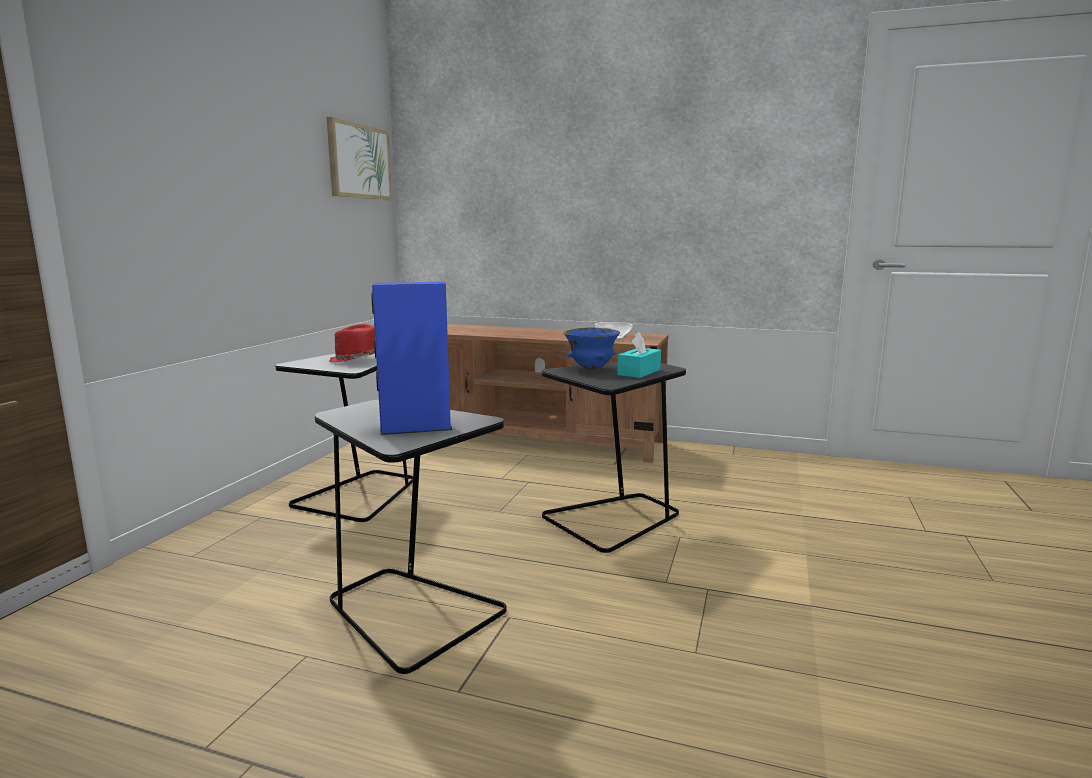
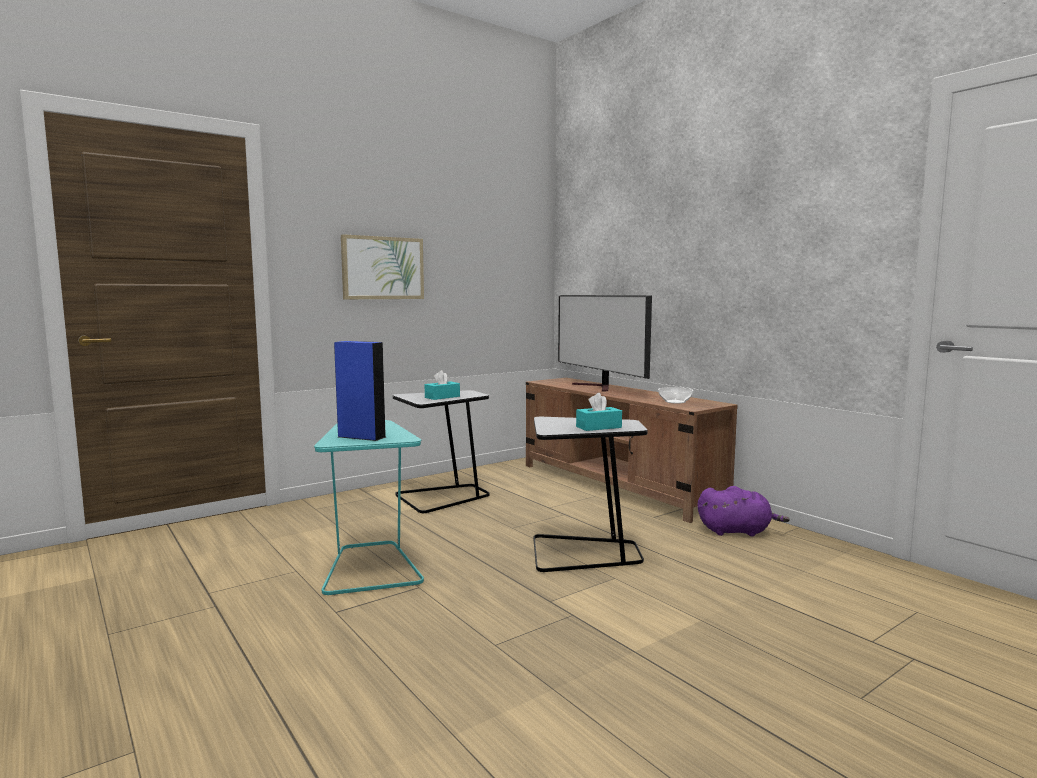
camera: 35 degrees right, 5 degrees down
black side table [314,400,507,674] -> turquoise side table [314,420,424,595]
picture [327,117,392,200] -> picture moved to [341,234,424,299]
red hat [329,324,375,362] -> turquoise tissue box [425,370,460,400]
blue bowl [563,328,620,369] -> none
none -> television [558,295,652,391]
none -> purple plush toy [698,486,790,537]

